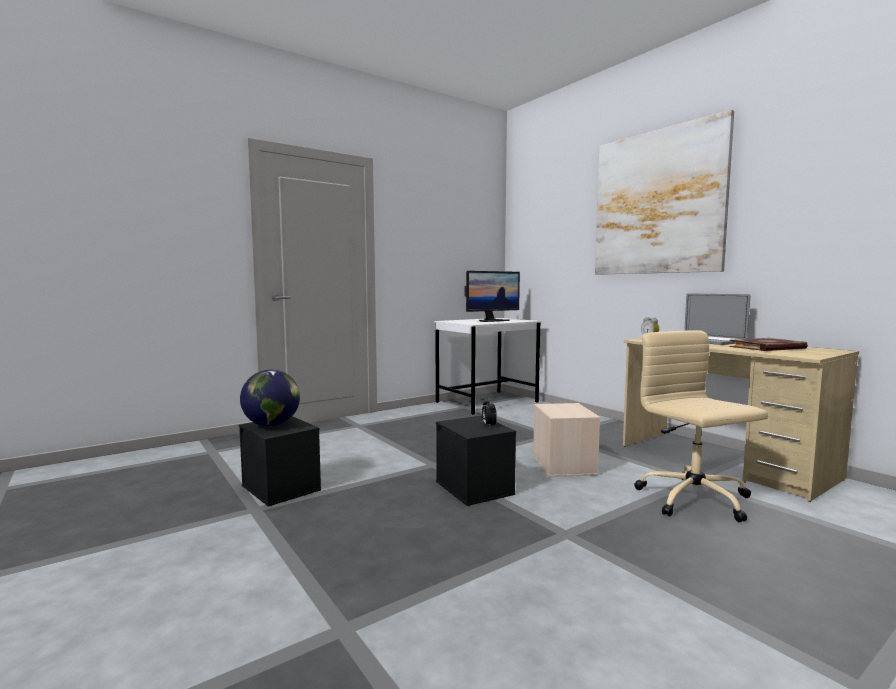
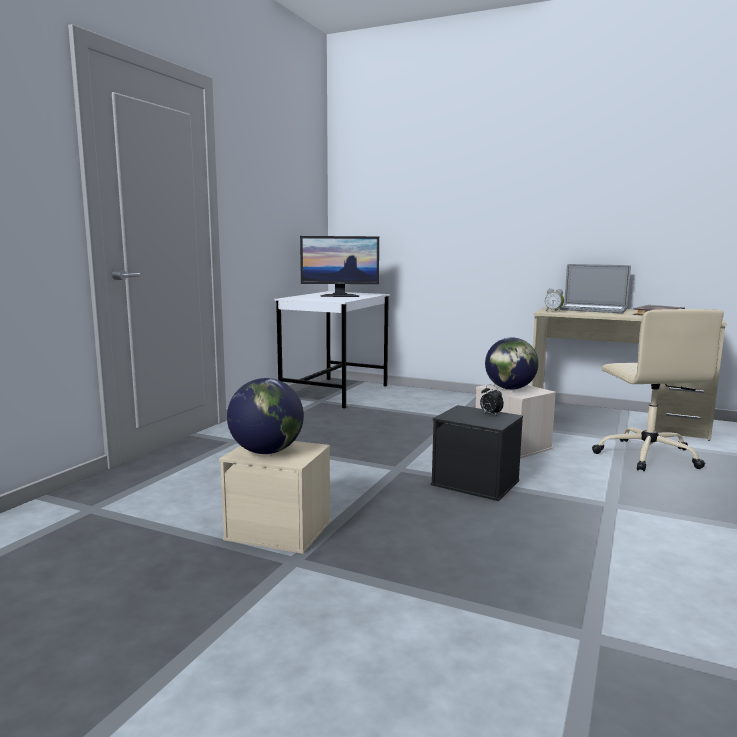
camera: 30 degrees left, 5 degrees up
black storage box [239,416,321,506] -> beige storage box [219,441,331,554]
monitor [465,271,520,322] -> monitor turned 60 degrees clockwise [300,236,379,297]
picture [595,110,734,275] -> none
beige office chair [635,330,768,522] -> beige office chair turned 135 degrees counterclockwise [592,309,724,471]
none -> globe [485,337,539,390]

